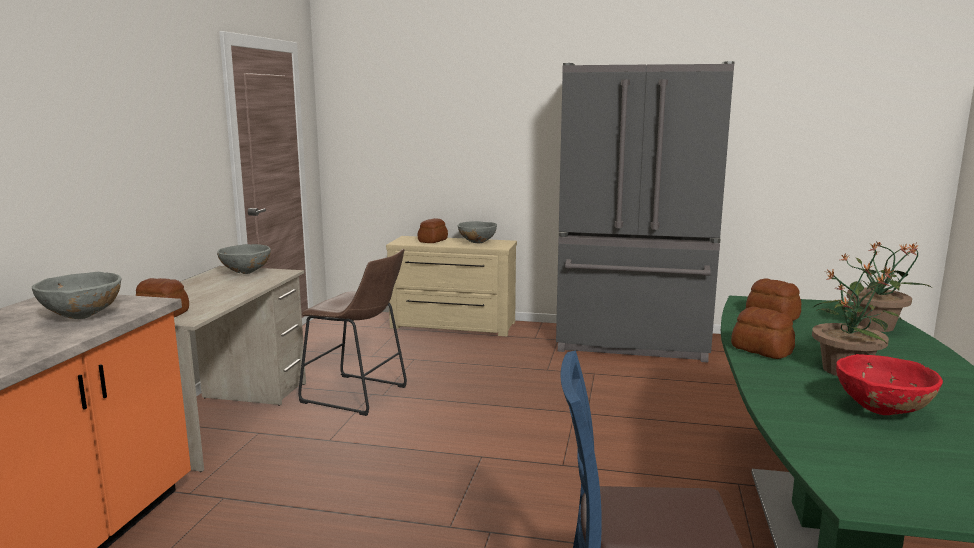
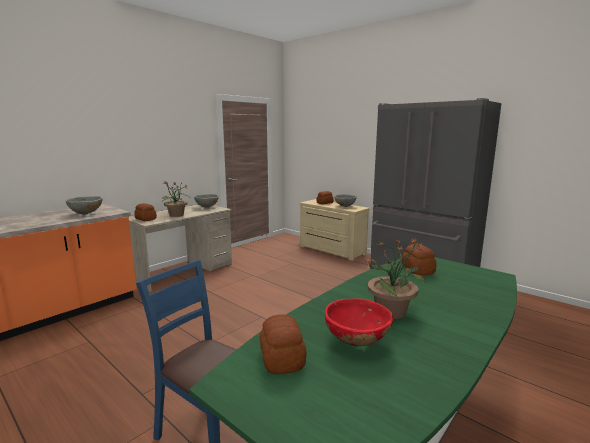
camera: 30 degrees right, 0 degrees up
brown stool [298,249,407,416] -> none
bread [731,307,795,359] -> bread moved to [260,314,307,374]
potted plant [841,242,932,332] -> potted plant moved to [162,182,189,217]

